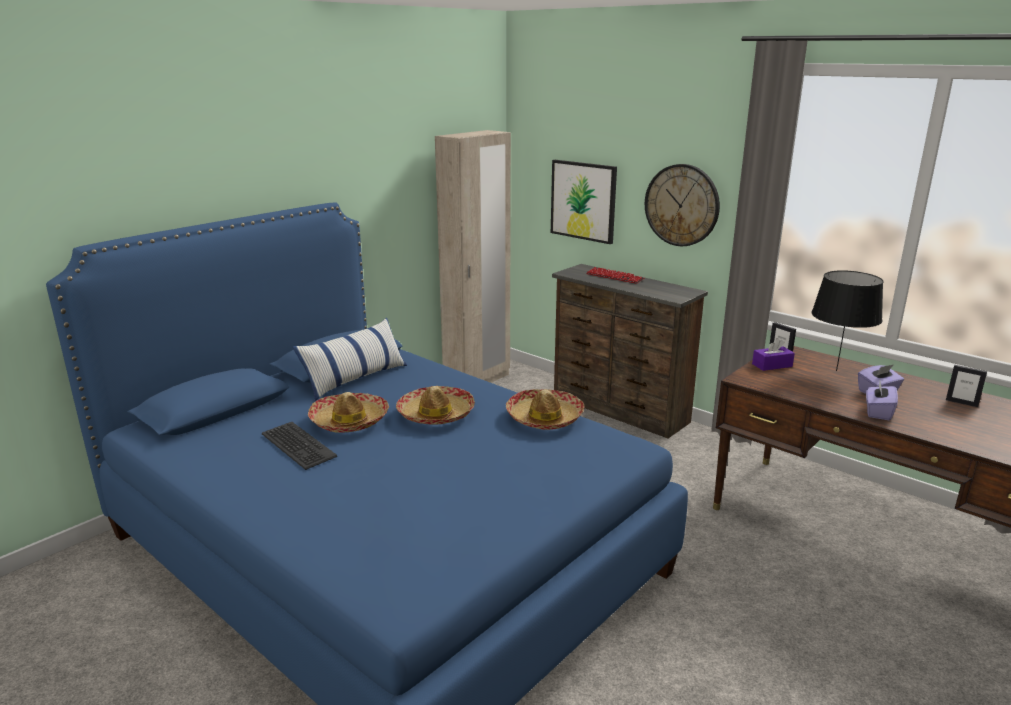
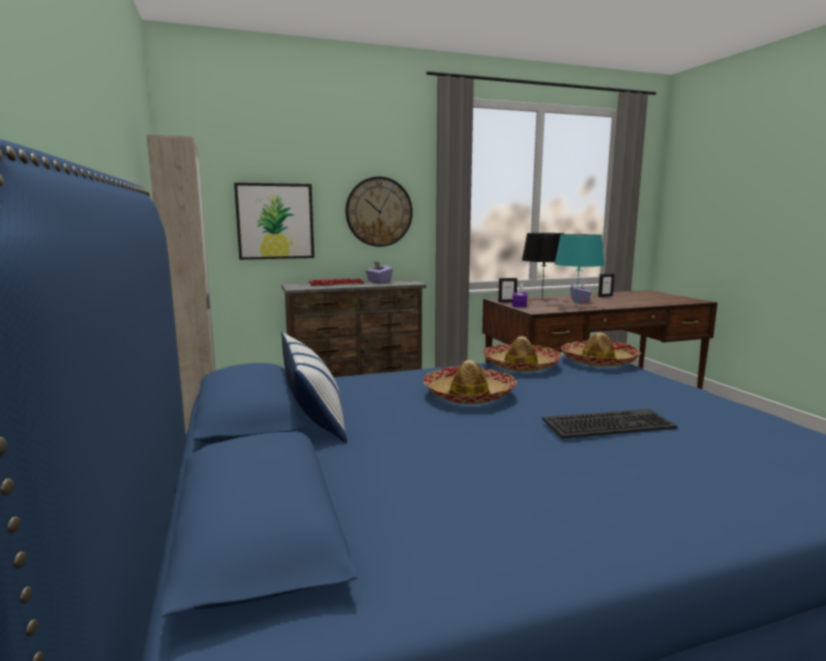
camera: 60 degrees left, 10 degrees down
keyboard [262,422,337,470] -> keyboard moved to [542,409,677,439]
hat [308,392,389,433] -> hat moved to [561,333,641,367]
purple tissue box [866,382,898,420] -> purple tissue box moved to [365,261,393,283]
none -> turquoise table lamp [554,234,604,308]

